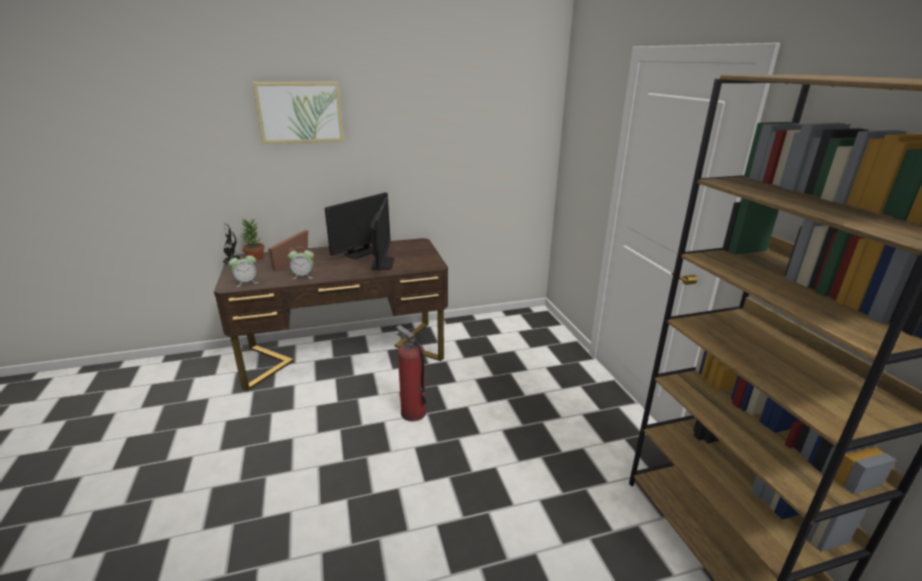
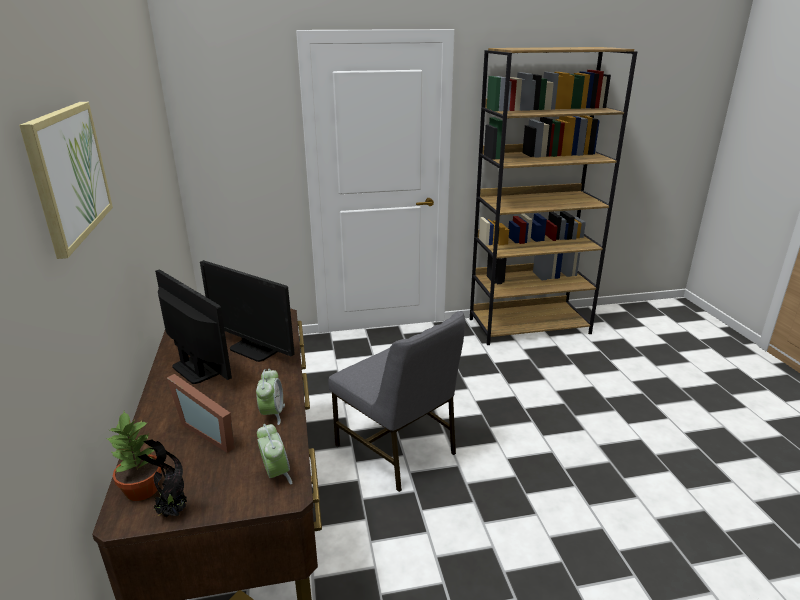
camera: 85 degrees left, 0 degrees up
monitor [371,197,394,270] -> monitor turned 150 degrees counterclockwise [200,260,295,362]
fire extinguisher [396,325,426,421] -> grey chair [328,311,466,492]

